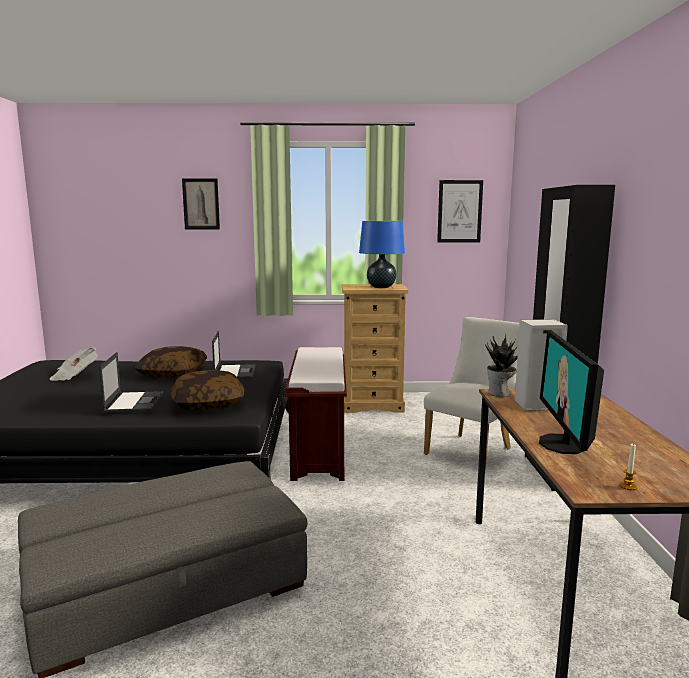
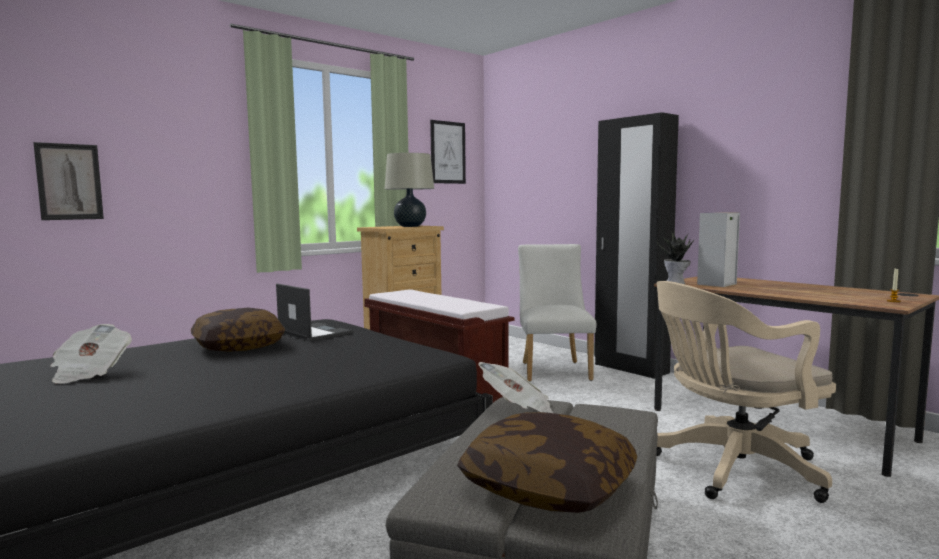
camera: 40 degrees left, 5 degrees down
laptop [99,352,163,413] -> none
pillow [171,370,244,411] -> pillow moved to [457,412,637,513]
picture [182,178,220,229] -> picture moved to [33,142,104,220]
blue table lamp [359,221,405,288] -> beige table lamp [385,153,434,227]
monitor [539,330,604,454] -> none
none -> newspaper [478,362,553,413]
none -> beige office chair [657,281,836,503]

